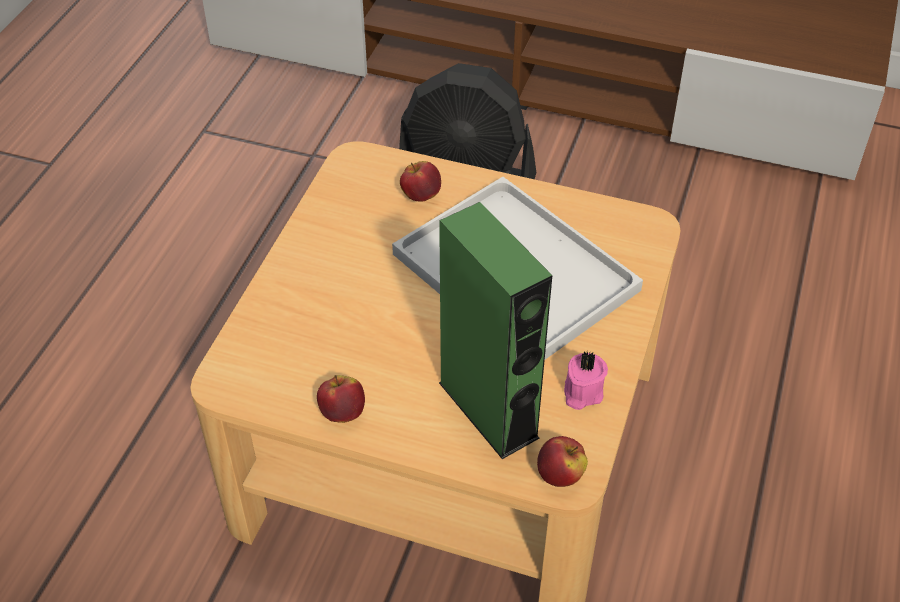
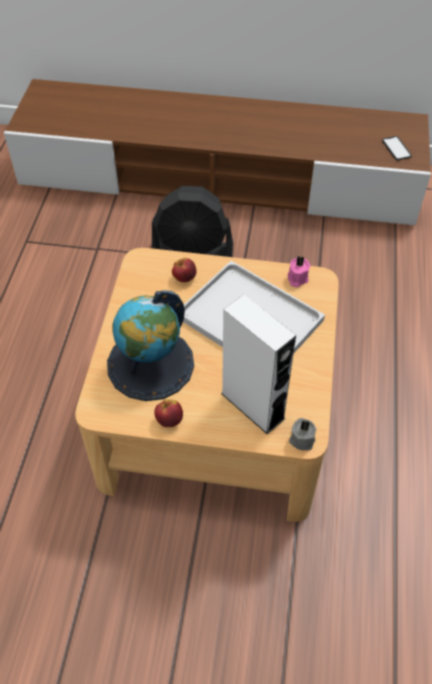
camera: 10 degrees left, 5 degrees up
green speaker [439,202,552,459] -> white speaker [221,295,296,434]
apple [537,436,588,487] -> grey candle [289,418,316,451]
pink candle [564,352,608,410] -> pink candle moved to [287,256,310,287]
none -> globe [107,290,194,401]
none -> phone [382,136,412,160]

